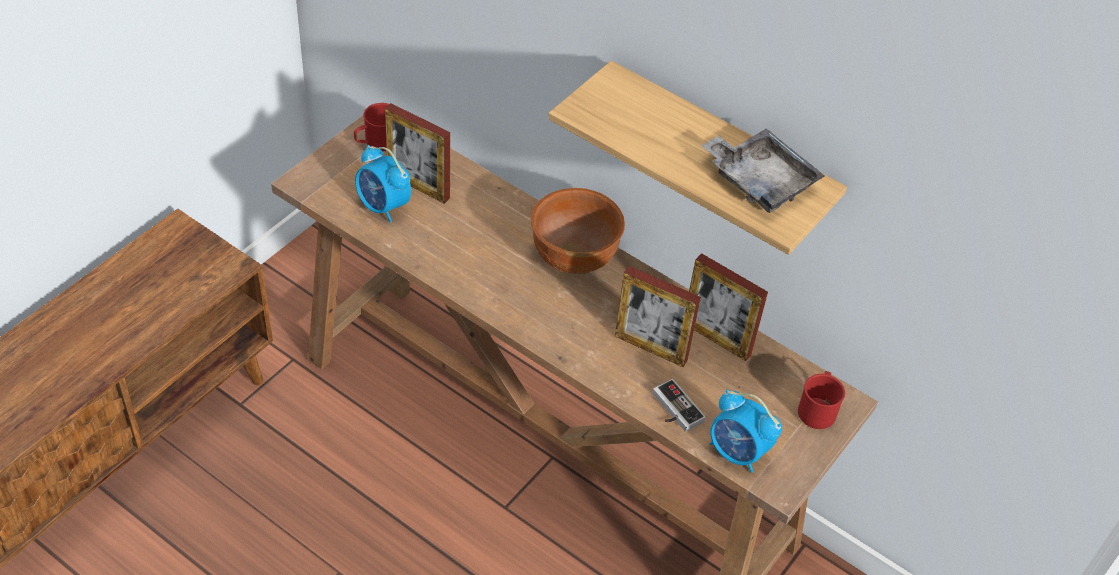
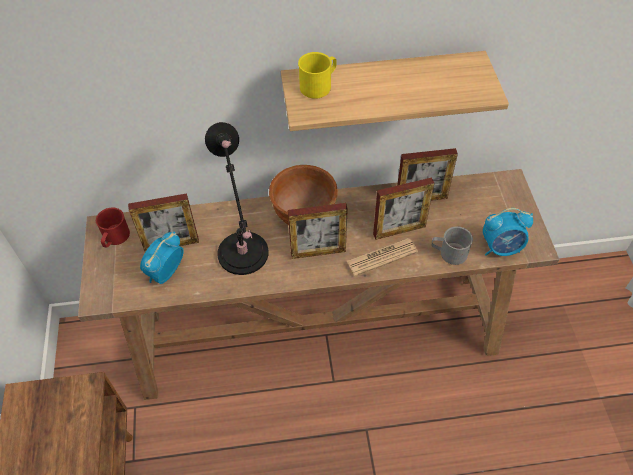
camera: 40 degrees left, 5 degrees up
alarm clock [355,145,411,222] -> alarm clock turned 120 degrees clockwise [140,232,184,284]
game controller [653,379,706,432] -> grey mug [432,226,473,265]
grey tray [701,128,825,213] -> none
red mug [798,371,845,429] -> none
none -> black table lamp [205,122,269,275]
none -> picture frame [288,203,348,259]
none -> yellow mug [298,52,337,99]
none -> newspaper [347,238,418,276]

